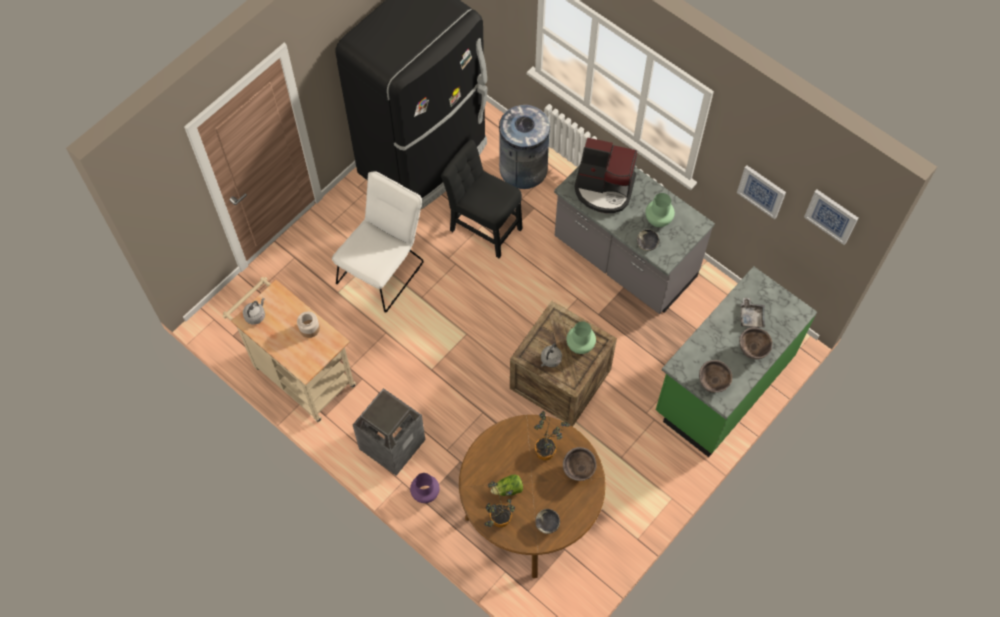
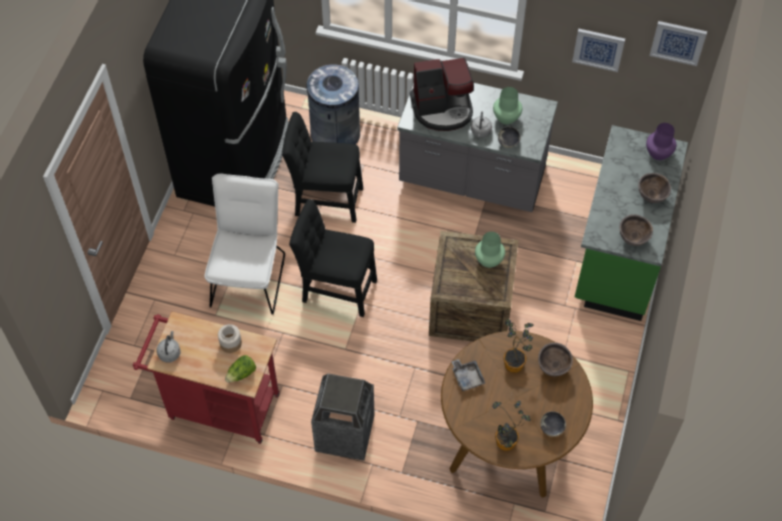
camera: 25 degrees left, 5 degrees down
beige cart [223,277,356,422] -> red cart [133,312,279,444]
purple vase [410,473,440,503] -> purple vase moved to [646,123,676,160]
lettuce [491,475,523,496] -> lettuce moved to [225,355,256,382]
grey kettle [541,343,562,367] -> grey kettle moved to [471,111,492,138]
grey tray [740,298,765,328] -> grey tray moved to [451,359,485,391]
none -> black chair [289,199,377,317]

